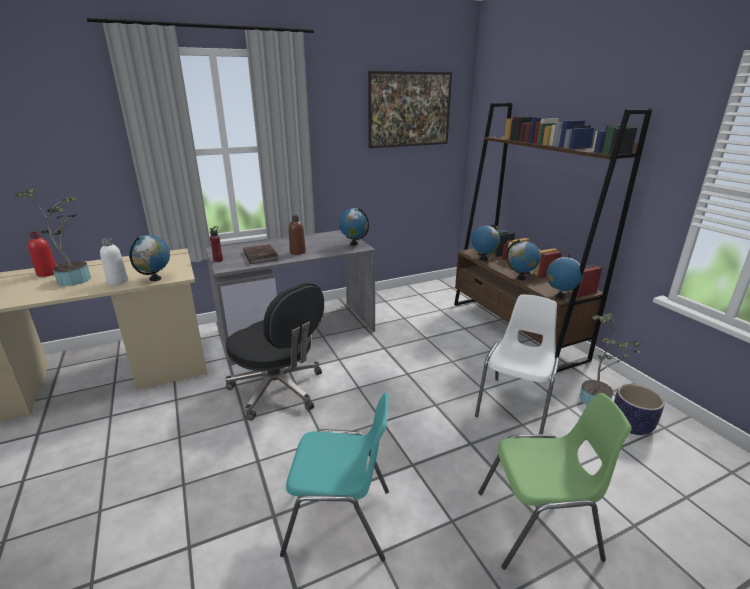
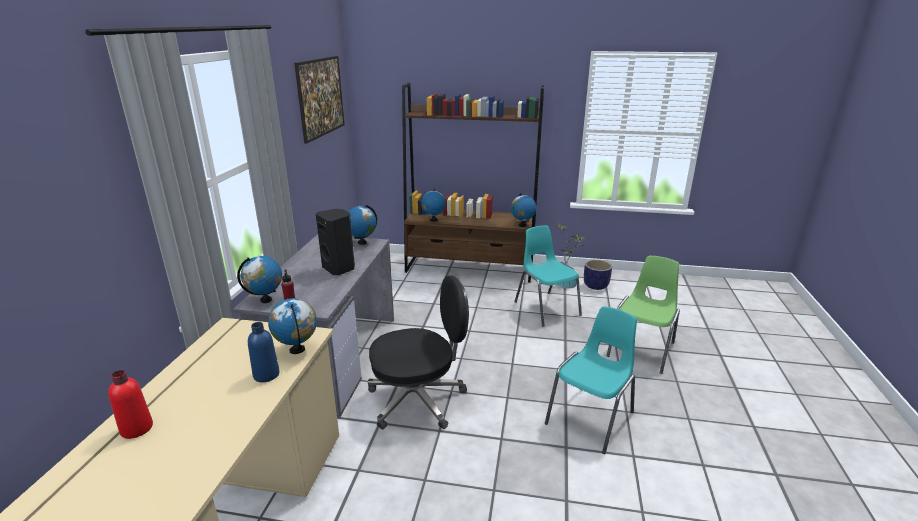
camera: 55 degrees left, 0 degrees up
potted plant [15,188,91,286] -> none
white bottle [100,238,128,285] -> blue bottle [248,322,280,382]
brown book [243,244,279,264] -> none
brown bottle [289,215,306,255] -> black speaker [316,209,355,275]
white chair [475,295,559,434] -> turquoise chair [514,225,582,327]
globe [506,240,541,280] -> globe moved to [237,256,282,303]

